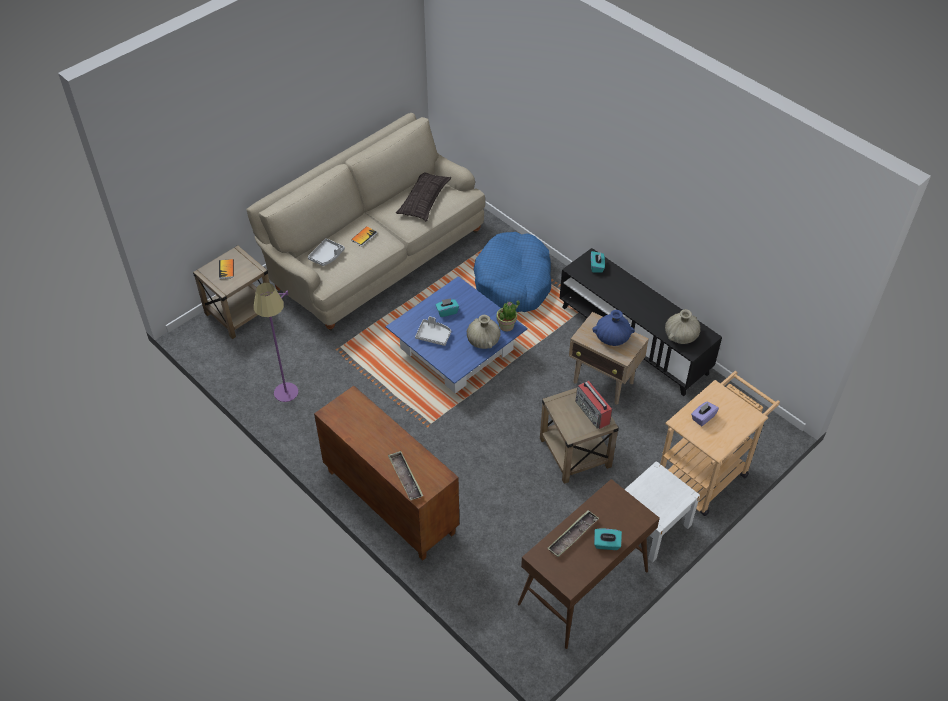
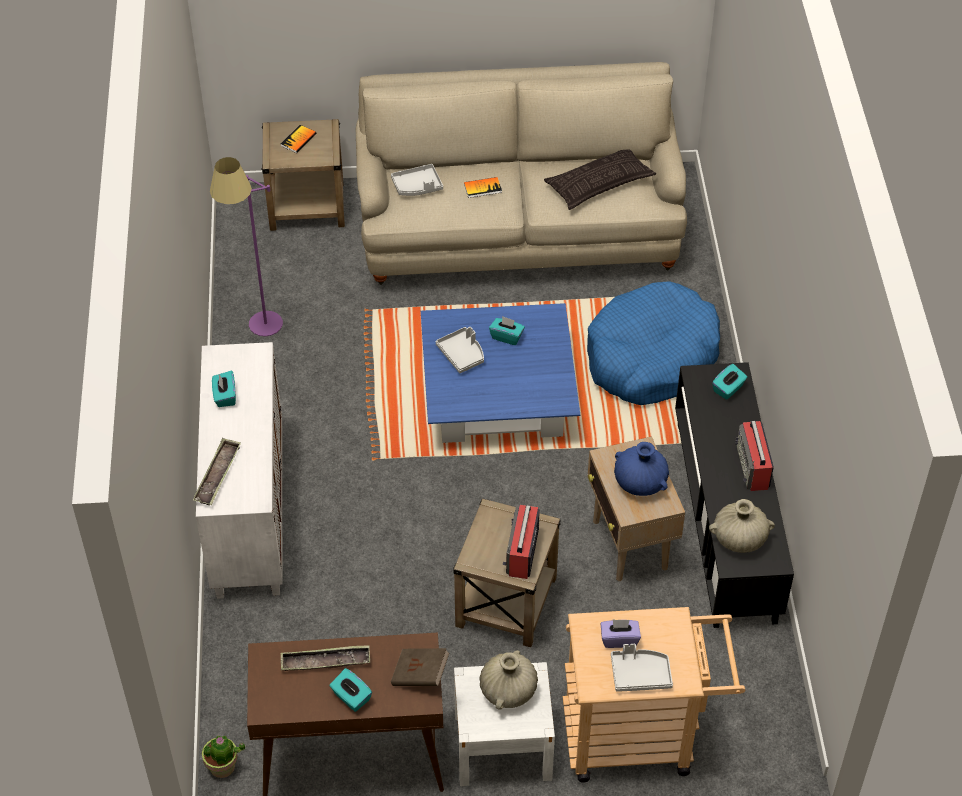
camera: 40 degrees right, 0 degrees up
brown cabinet [314,386,459,561] -> white cabinet [196,342,282,599]
beige vase [467,315,501,349] -> beige vase moved to [479,650,538,710]
potted plant [496,300,520,332] -> potted plant moved to [202,735,245,778]
none -> turquoise tissue box [212,371,236,407]
none -> brown book [391,648,449,686]
none -> grey tray [611,644,673,692]
none -> radio [735,421,774,491]

